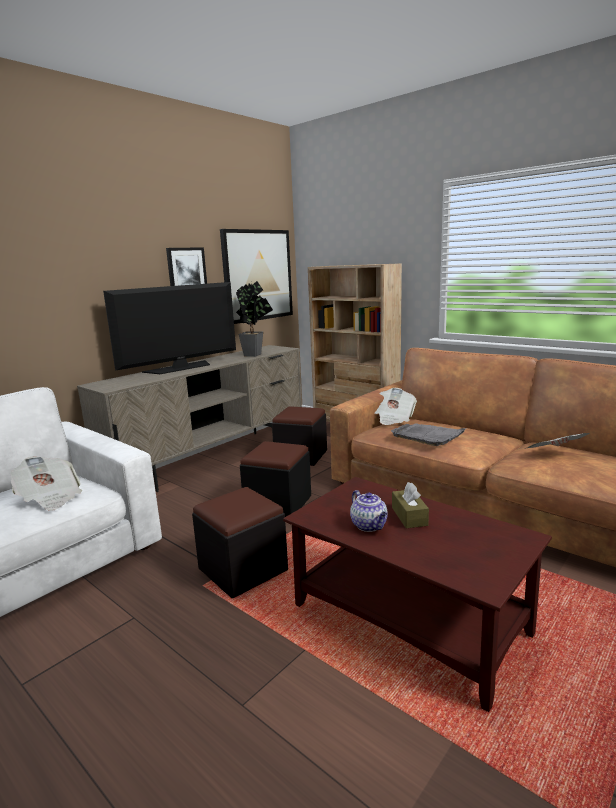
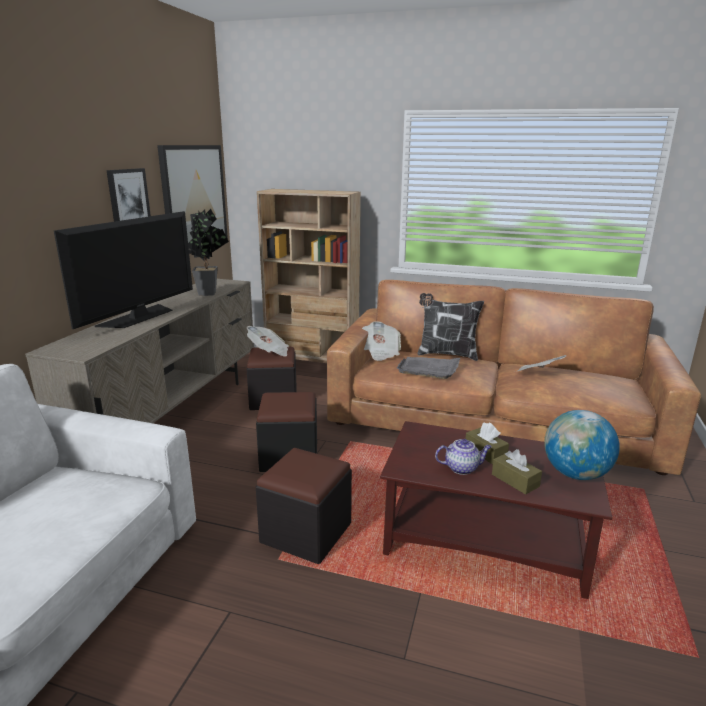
camera: 25 degrees left, 5 degrees up
newspaper [10,456,82,510] -> newspaper moved to [247,326,289,357]
teapot [350,490,388,532] -> teapot turned 45 degrees counterclockwise [435,439,491,475]
none -> pillow [418,293,484,361]
none -> brown tissue box [492,449,542,495]
none -> globe [544,410,620,480]

